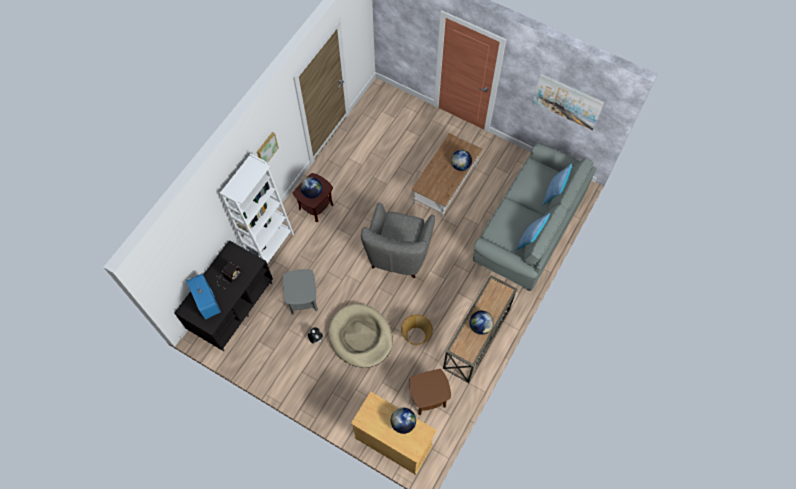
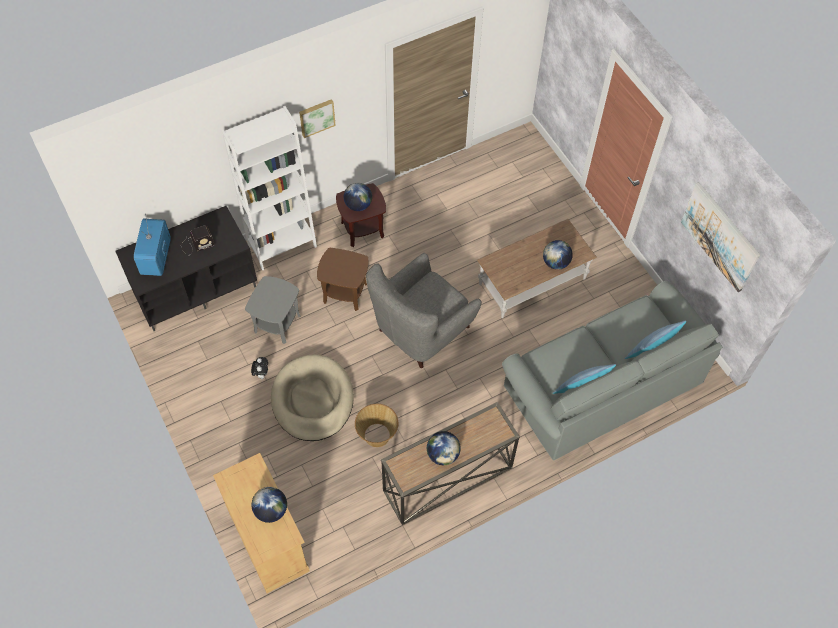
camera: 30 degrees right, 5 degrees down
brown side table [409,369,451,415] -> brown side table moved to [317,248,368,311]

